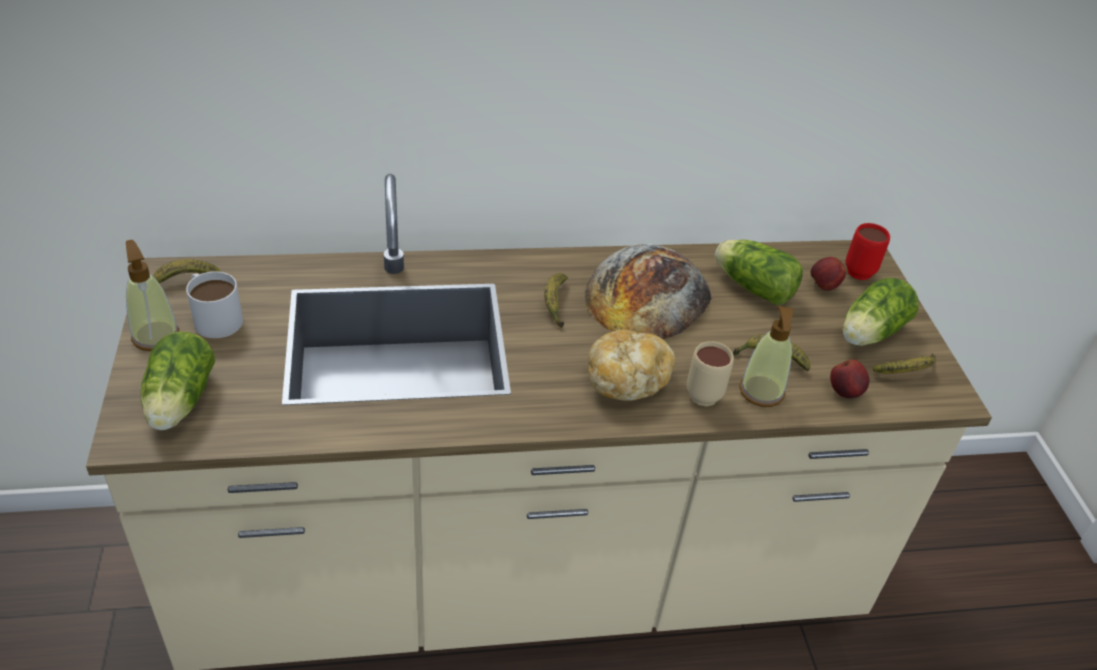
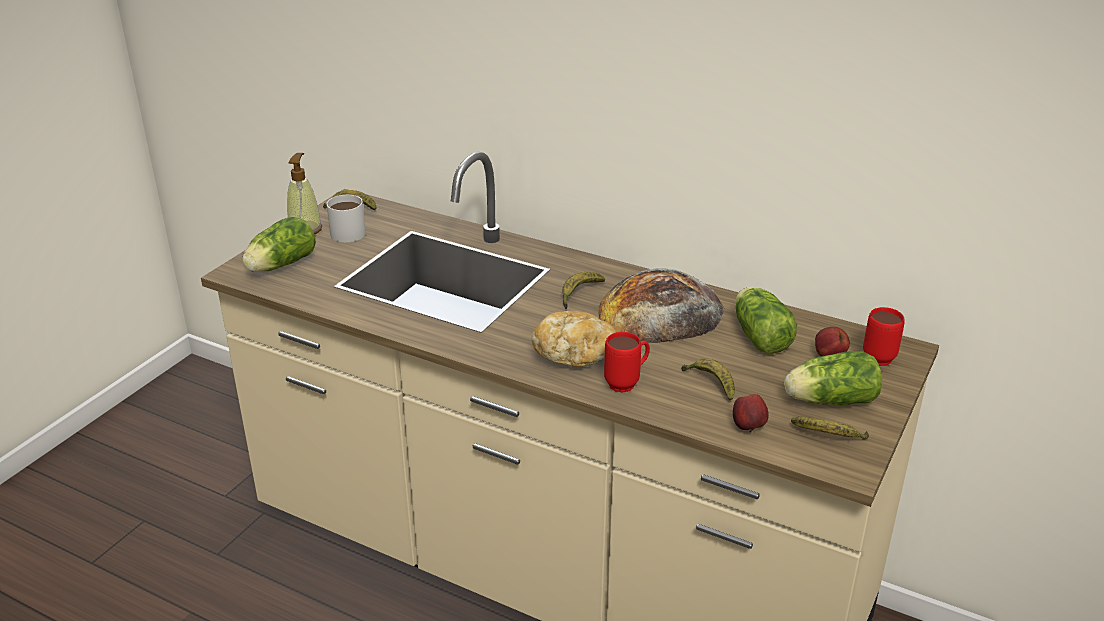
camera: 40 degrees right, 10 degrees down
beige mug [687,341,734,407] -> red mug [604,332,650,393]
soap dispenser [739,306,793,407] -> none

